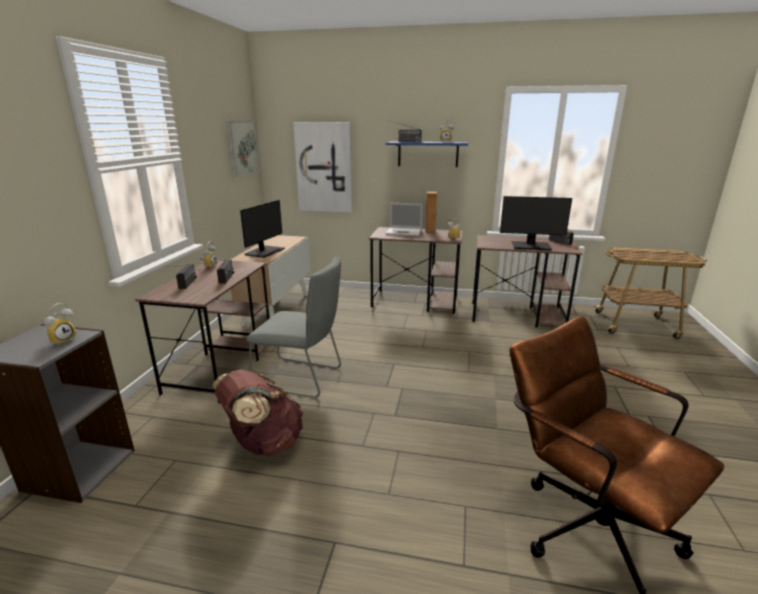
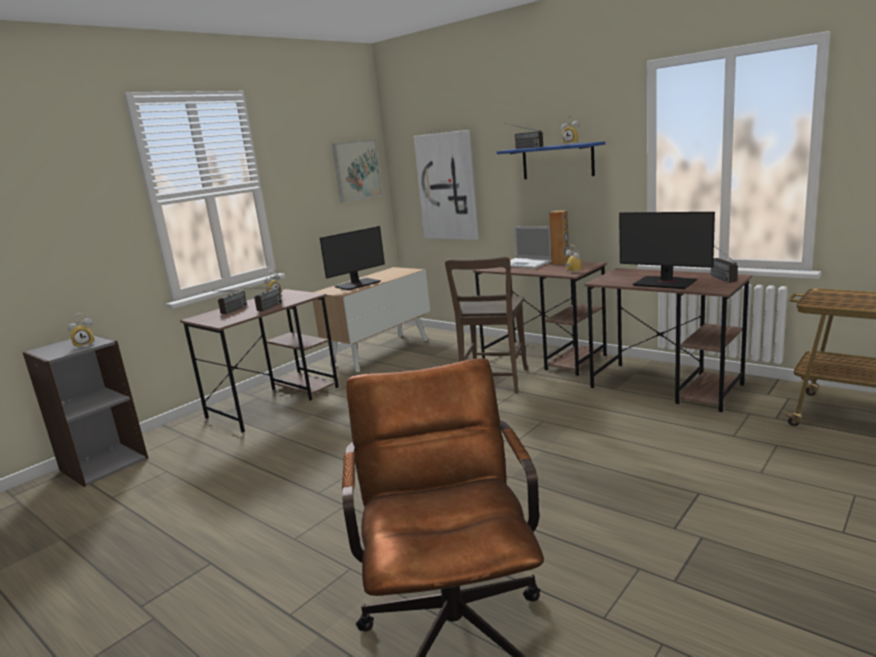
camera: 30 degrees right, 5 degrees down
brown backpack [213,370,304,456] -> none
grey chair [247,257,341,398] -> none
none -> brown chair [445,257,528,393]

